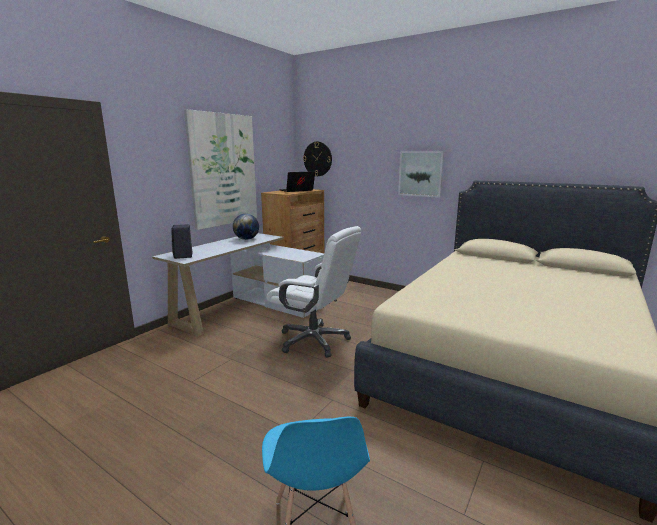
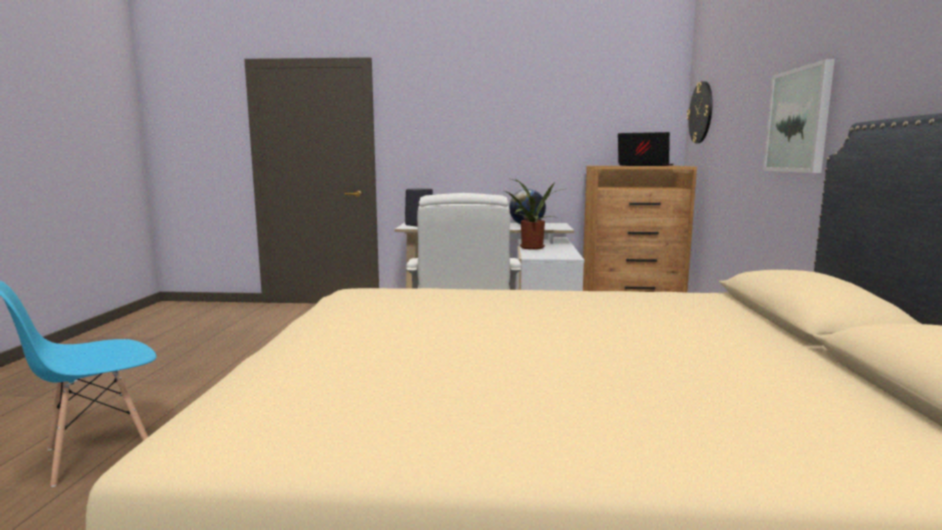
camera: 60 degrees right, 5 degrees down
picture [184,109,257,230] -> none
none -> potted plant [504,179,563,250]

